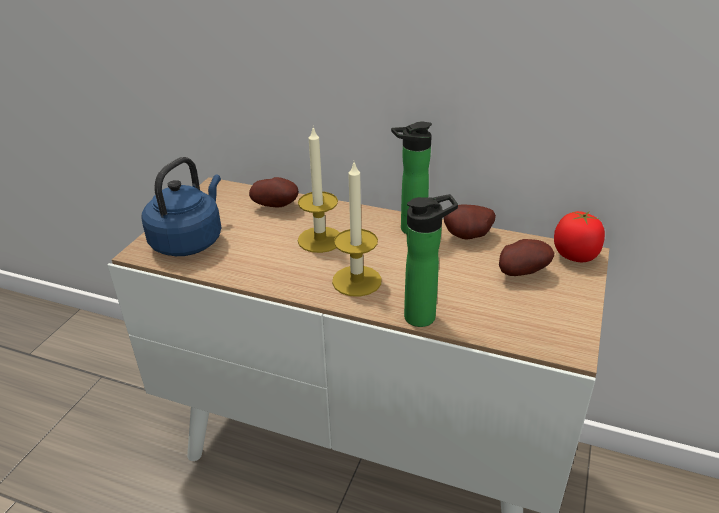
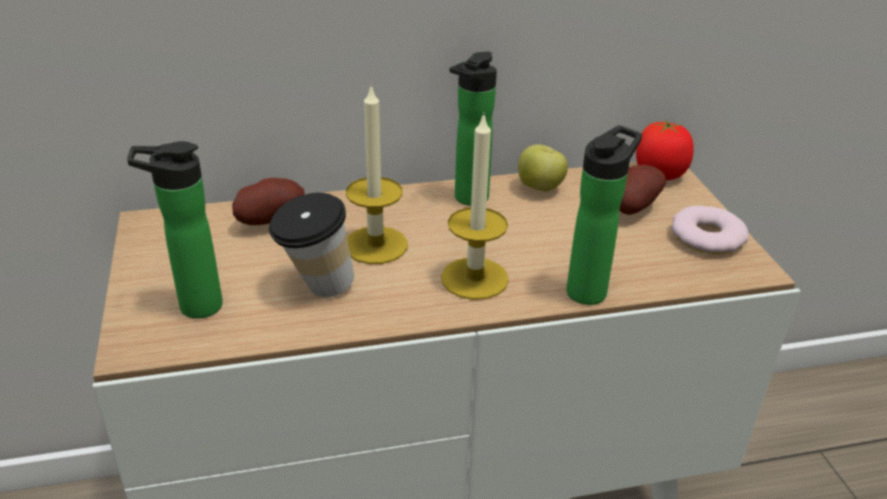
camera: 35 degrees left, 0 degrees up
blue kettle [142,157,222,256] -> bottle [127,141,223,319]
potato [444,204,496,240] -> apple [518,144,568,192]
none -> cup [269,193,354,297]
none -> donut [672,205,748,254]

